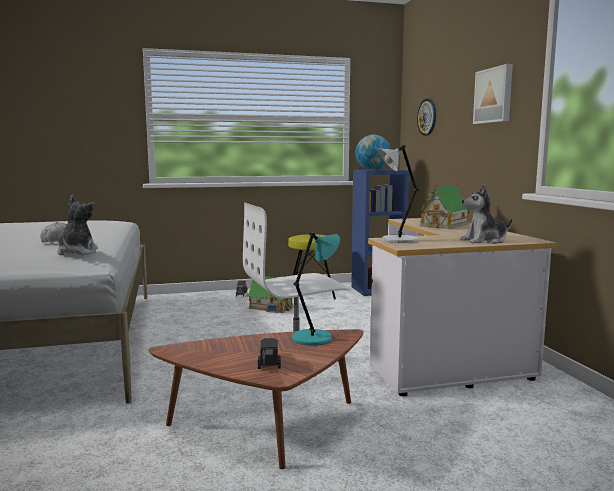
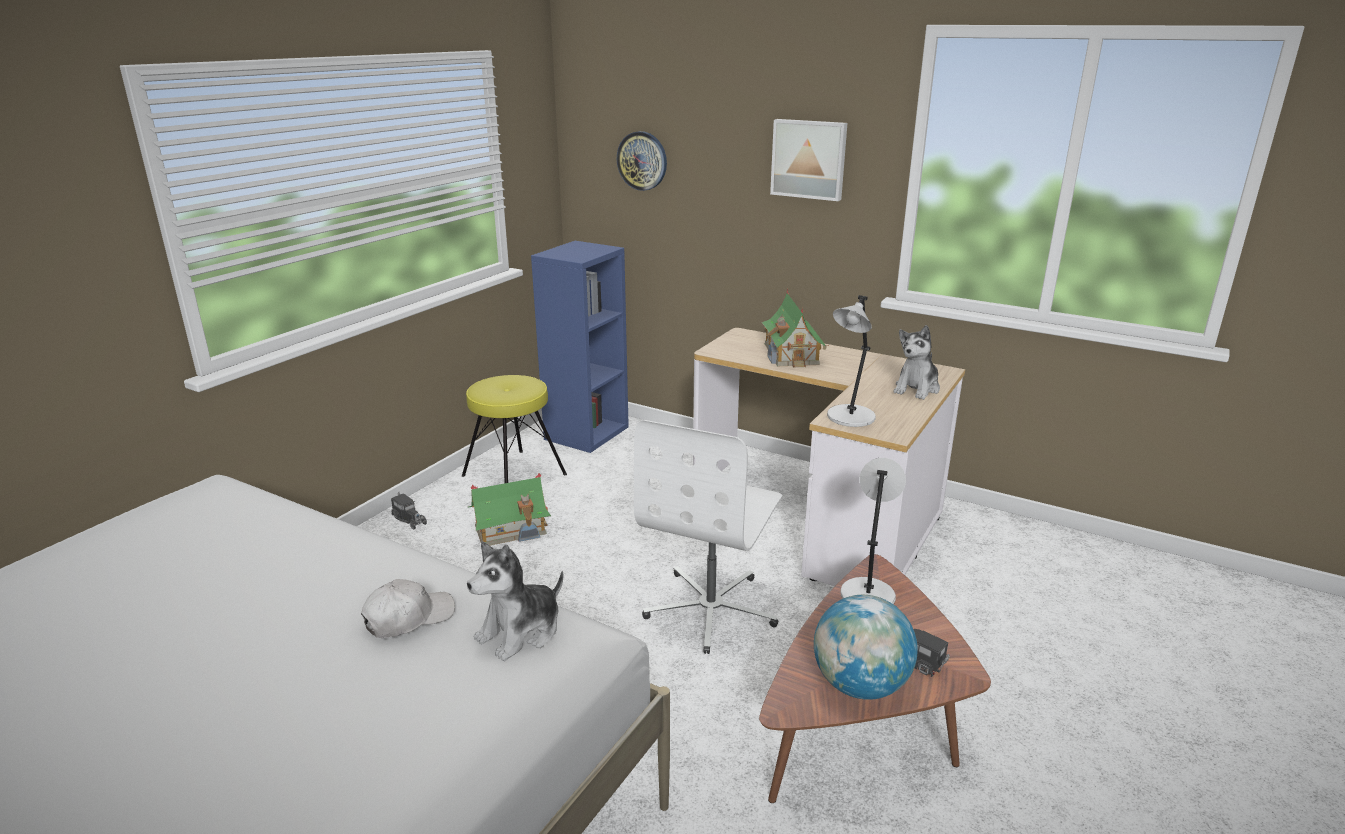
camera: 45 degrees left, 15 degrees up
plush toy [57,195,98,255] -> plush toy turned 90 degrees counterclockwise [467,541,563,661]
turquoise table lamp [292,232,340,346] -> grey table lamp [841,458,906,604]
globe [355,135,390,170] -> globe moved to [814,595,918,700]

